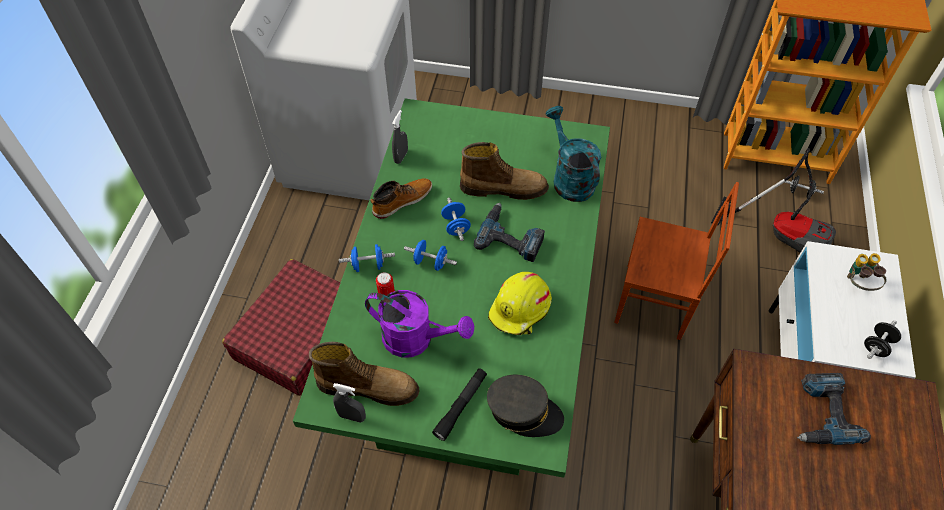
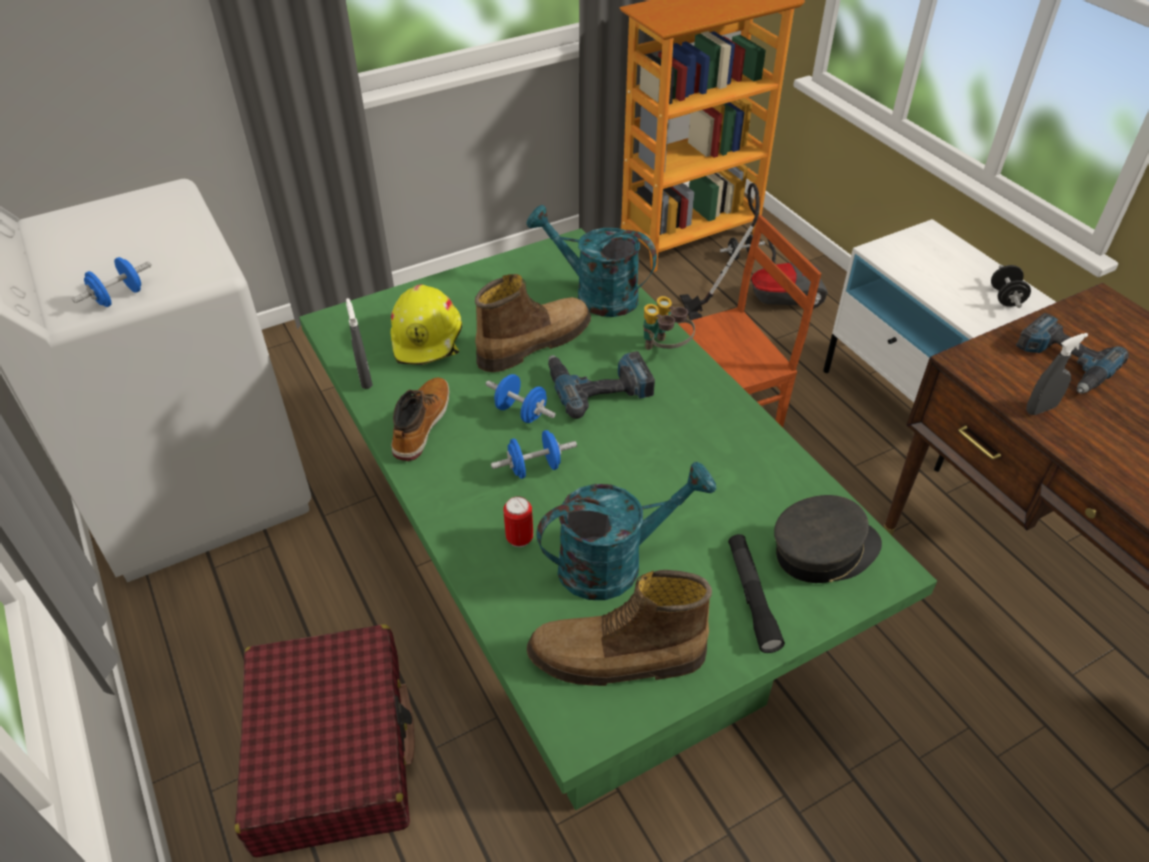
camera: 40 degrees left, 10 degrees down
boot [309,342,419,406] -> boot turned 150 degrees counterclockwise [527,570,712,686]
grey spray bottle [333,383,366,423] -> grey spray bottle moved to [1026,333,1088,415]
blue dumbbell [339,244,395,272] -> blue dumbbell moved to [72,257,151,307]
purple watering can [365,290,474,358] -> turquoise watering can [536,462,716,600]
yellow hard hat [488,272,552,335] -> yellow hard hat moved to [391,284,462,365]
binoculars [847,253,887,291] -> binoculars moved to [643,296,695,350]

